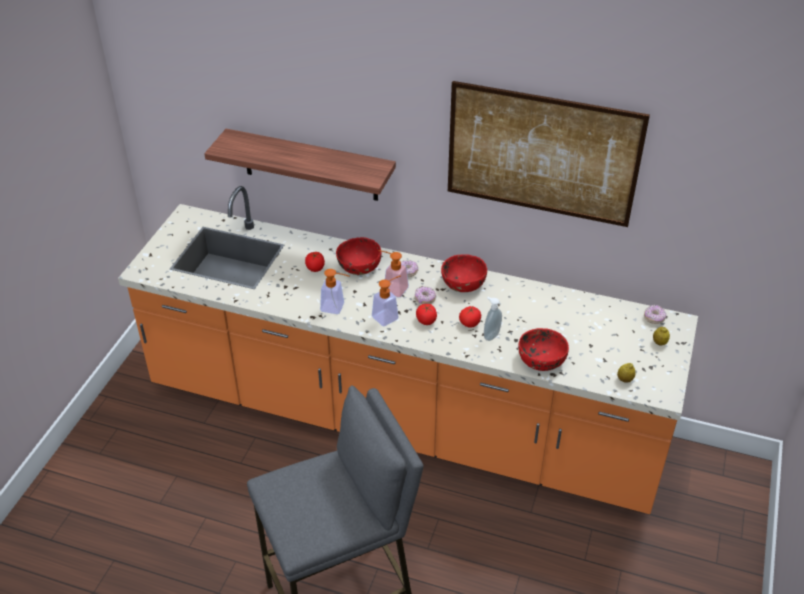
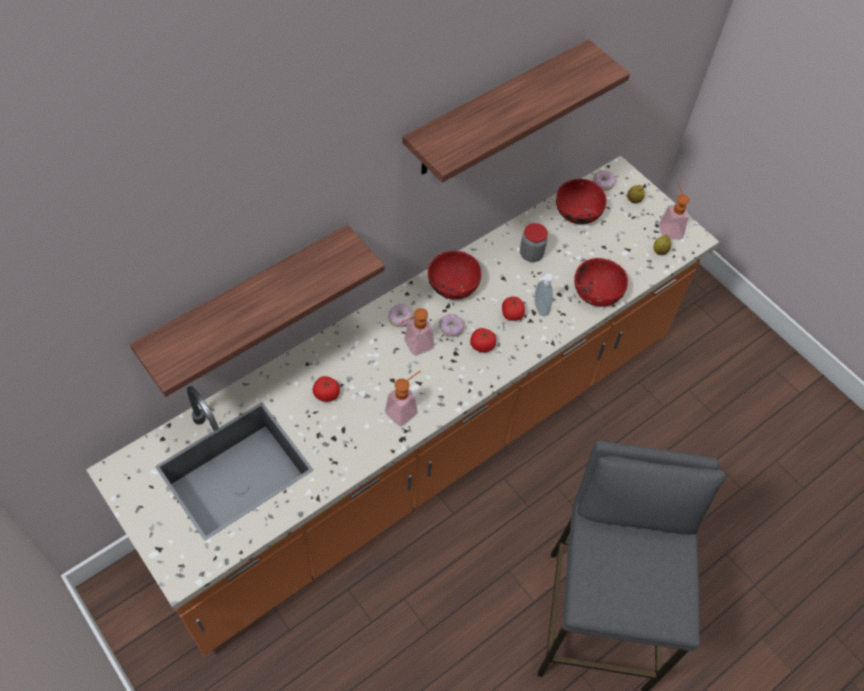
camera: 60 degrees left, 15 degrees up
red bowl [336,237,382,275] -> red bowl moved to [556,179,607,224]
soap dispenser [372,275,401,326] -> soap dispenser moved to [659,183,690,240]
picture [448,81,650,227] -> shelf [402,39,630,183]
none -> jar [520,223,548,262]

